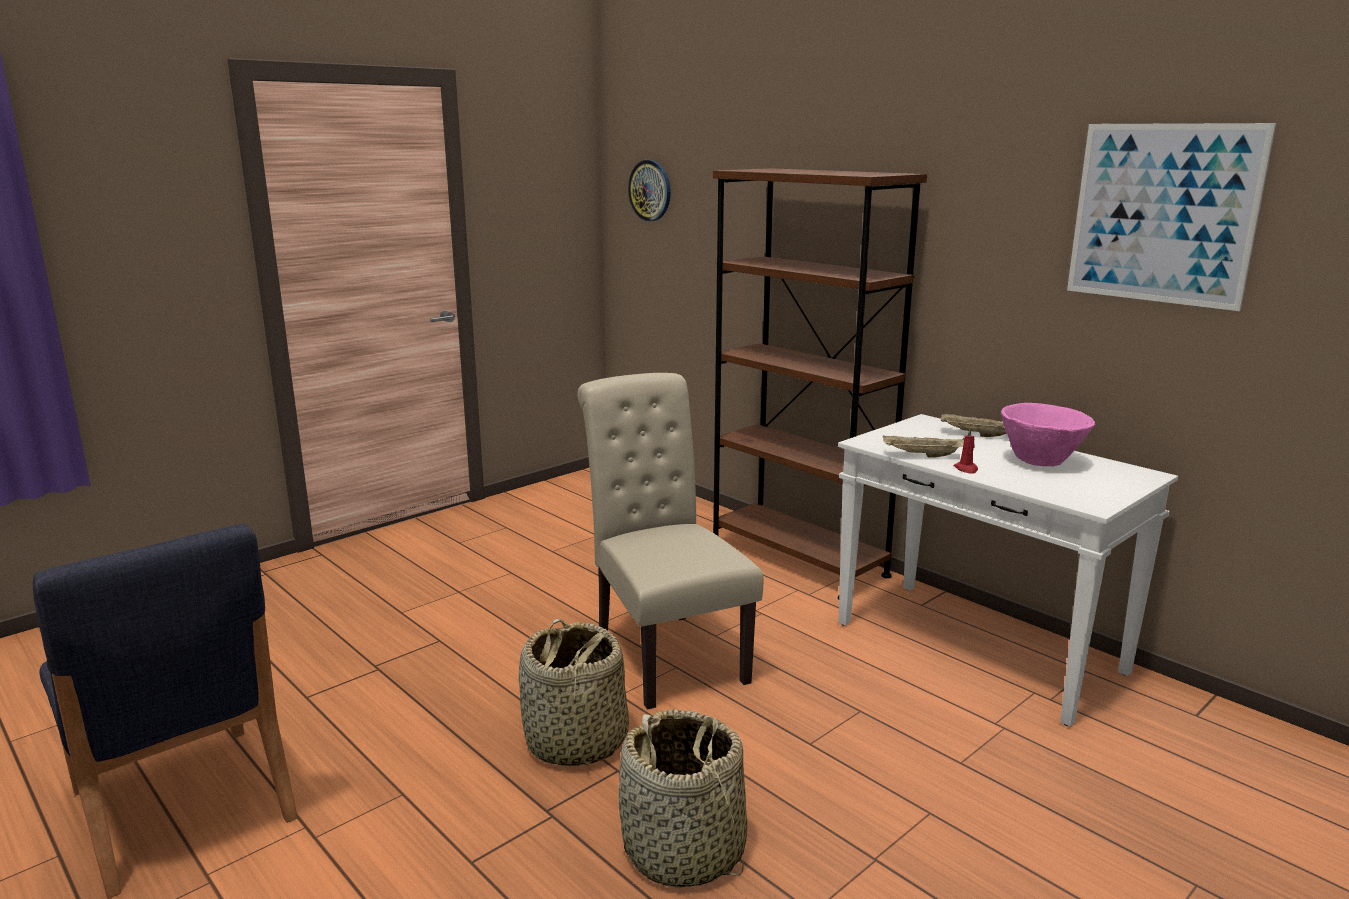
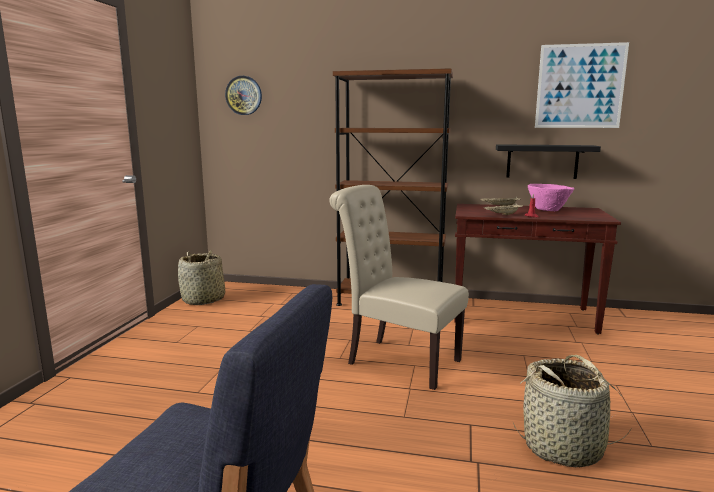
camera: 35 degrees left, 5 degrees down
basket [519,619,629,766] -> basket moved to [178,250,225,305]
white console table [838,414,1178,726] -> brown console table [454,204,621,334]
none -> black shelf [496,144,601,179]

